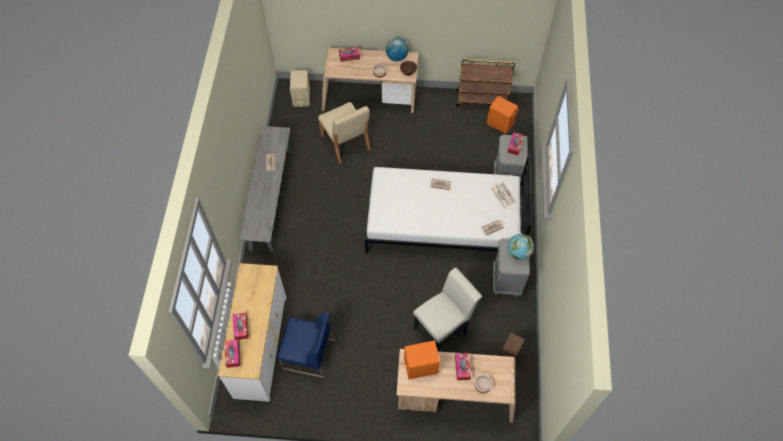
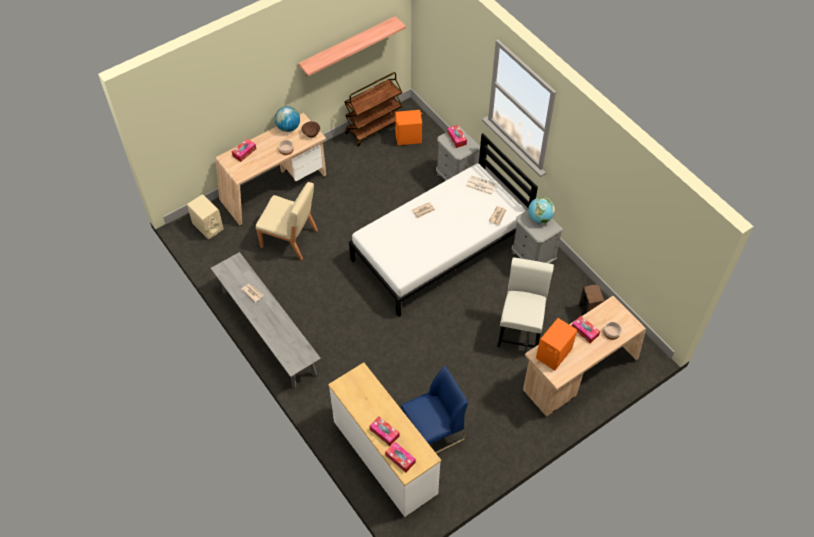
camera: 40 degrees left, 5 degrees down
none -> shelf [298,16,406,76]

